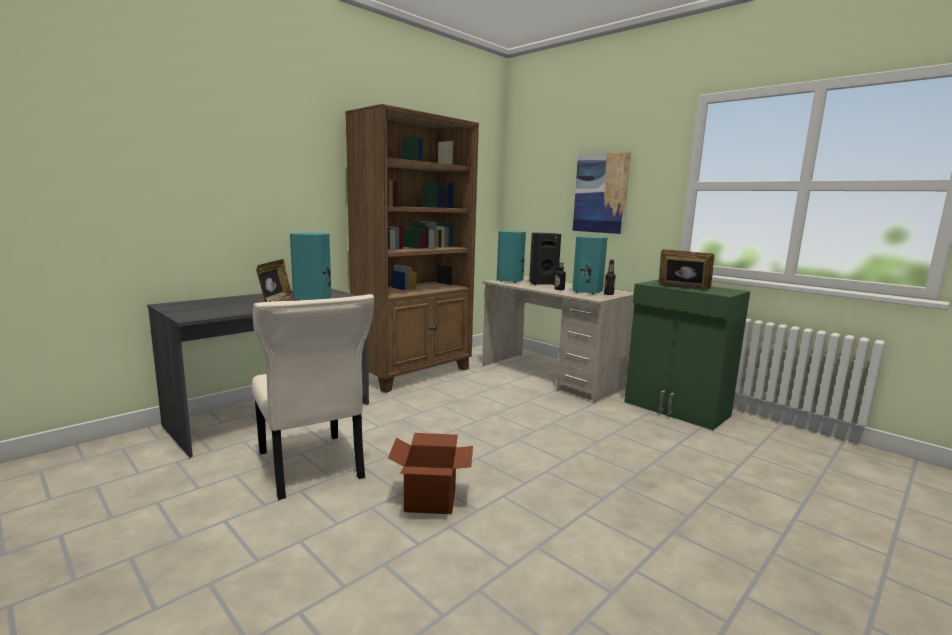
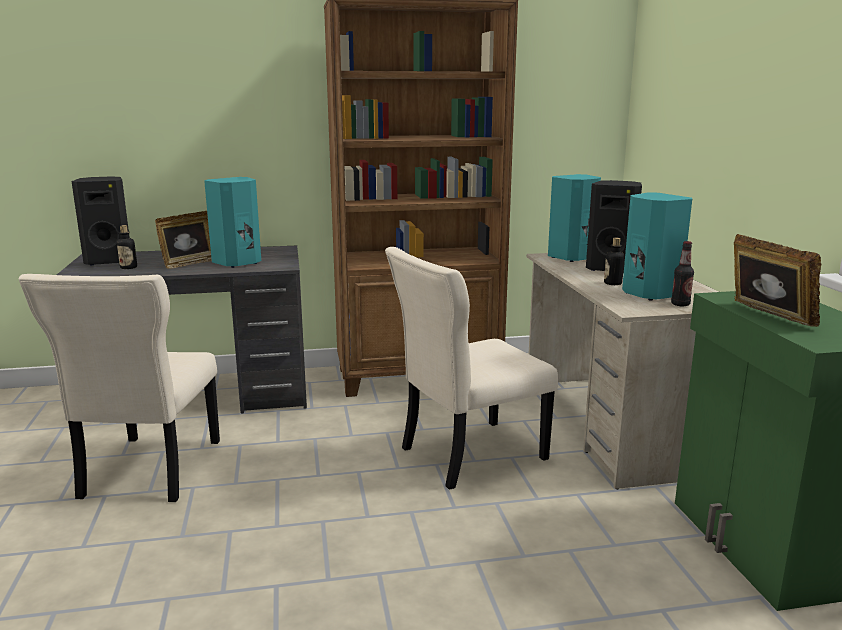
camera: 35 degrees right, 5 degrees up
cardboard box [388,433,473,514] -> none
picture [573,152,631,234] -> none
none -> black speaker [71,176,130,266]
none -> bottle [117,225,137,269]
none -> beige chair [385,247,558,490]

